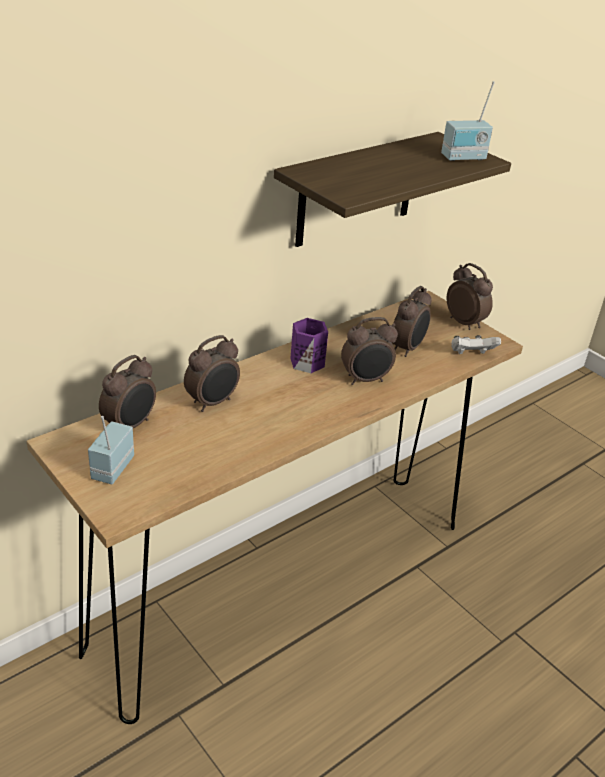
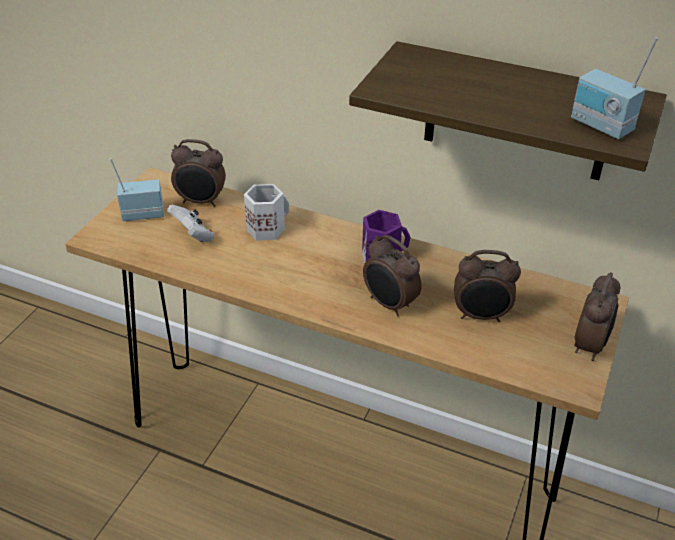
camera: 65 degrees right, 5 degrees up
alarm clock [184,335,240,412] -> white mug [244,184,289,241]
white game controller [451,335,501,354] -> white game controller moved to [167,205,214,242]

